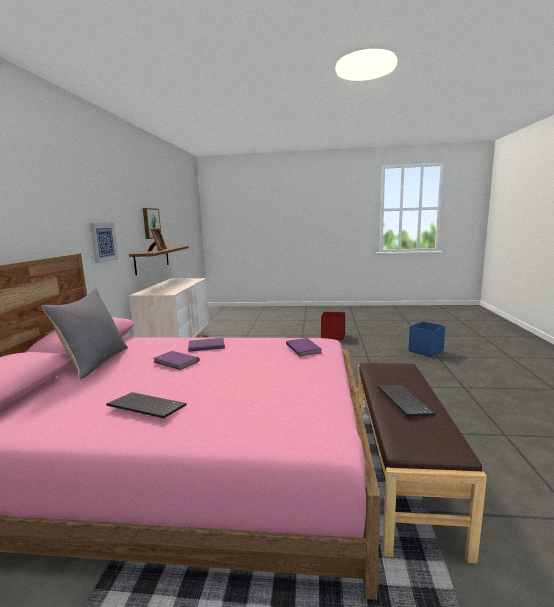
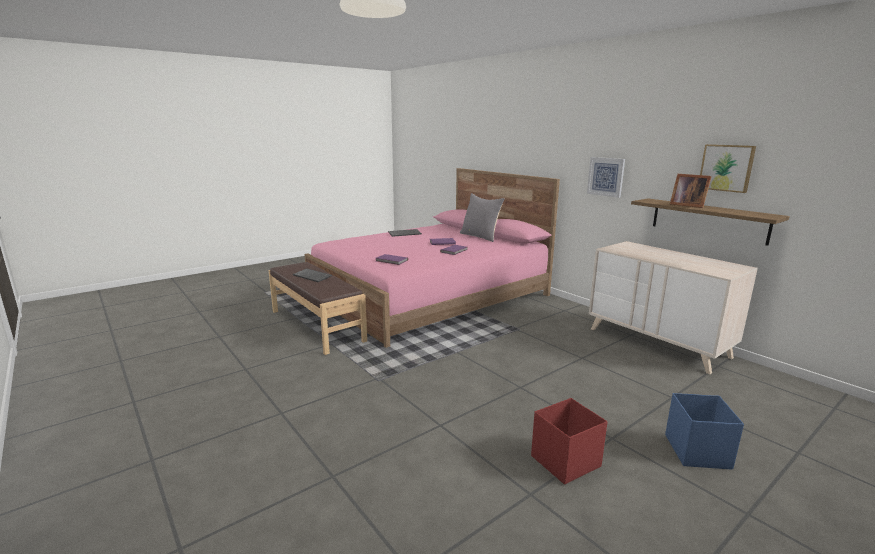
camera: 135 degrees right, 5 degrees up
blue storage box [409,321,445,357] -> blue storage box moved to [665,393,744,470]

